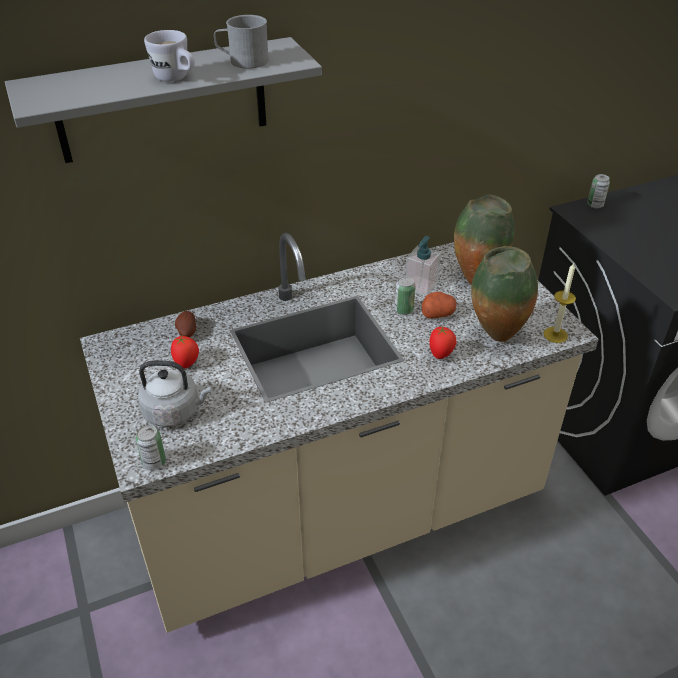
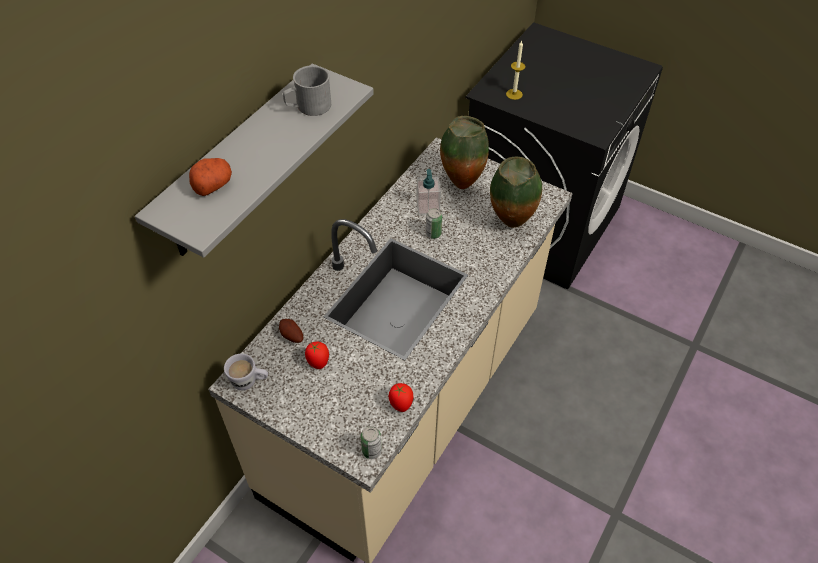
camera: 35 degrees left, 10 degrees up
grey kettle [138,360,211,427] -> none
white mug [144,30,195,82] -> white mug moved to [224,354,268,390]
potato [422,292,457,319] -> potato moved to [189,158,232,196]
tomato [429,326,456,359] -> tomato moved to [389,383,413,412]
candle [544,263,576,343] -> candle moved to [506,41,526,100]
can [587,174,610,208] -> none

